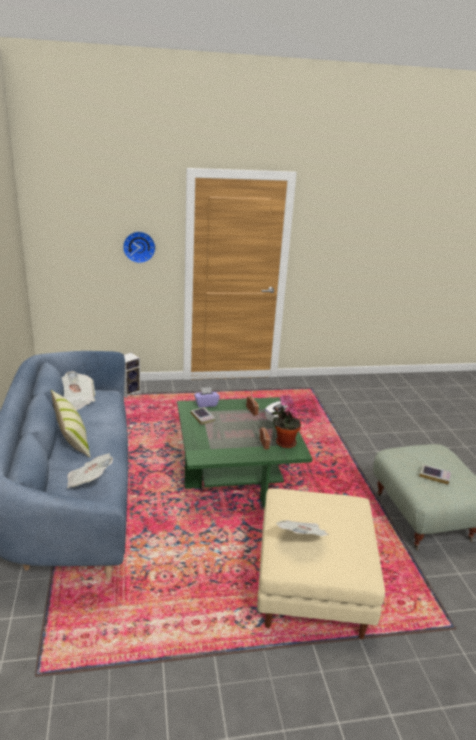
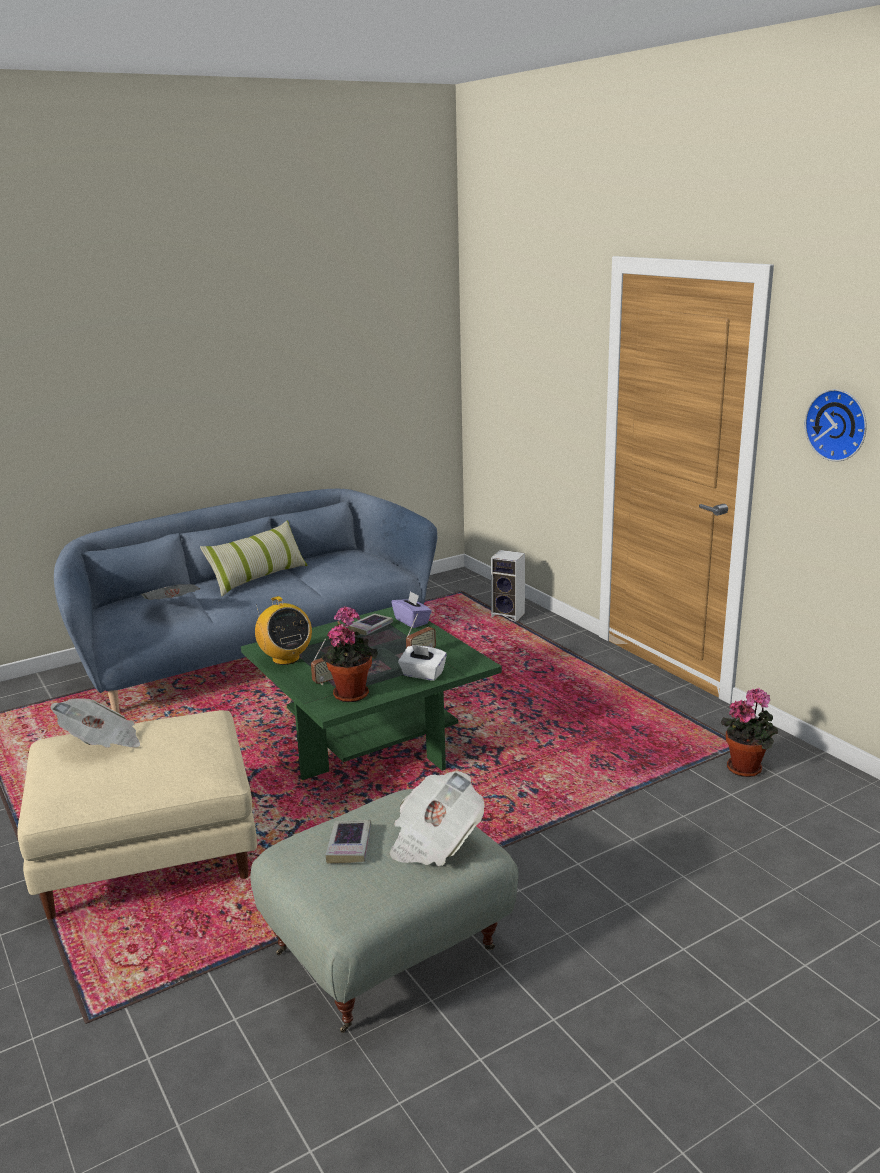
camera: 70 degrees right, 5 degrees down
newspaper [62,371,95,410] -> newspaper moved to [390,771,484,866]
wall clock [123,231,156,263] -> wall clock moved to [805,389,867,462]
none -> radio [255,596,312,665]
none -> potted plant [721,688,778,777]

